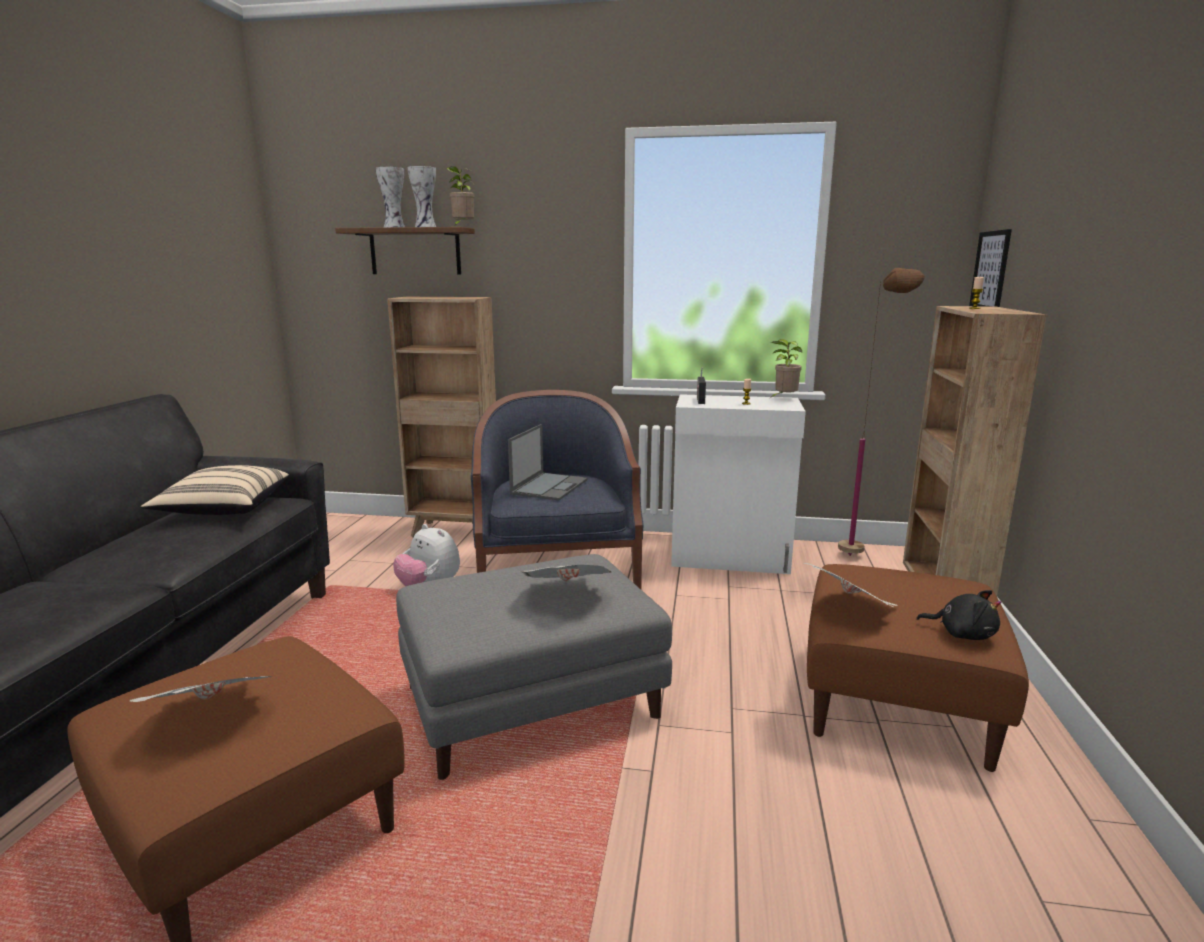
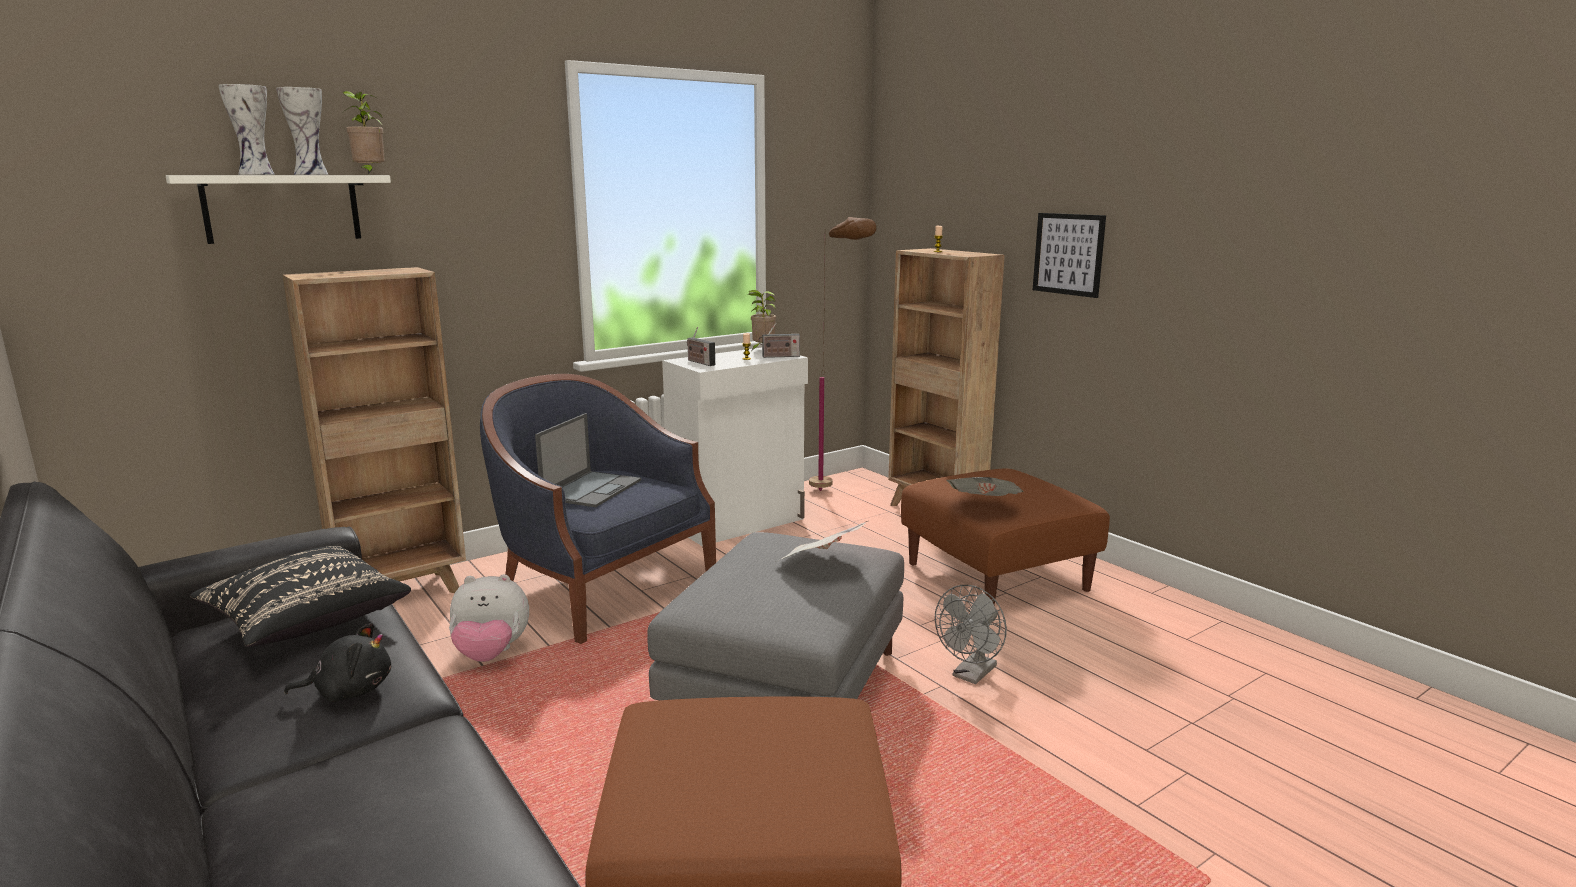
camera: 45 degrees left, 0 degrees up
newspaper [129,676,272,702] -> none
beige pillow [141,465,289,515] -> black pillow [190,546,411,647]
brown shelf [335,227,475,274] -> white shelf [166,175,391,244]
laptop [508,424,588,500] -> laptop turned 45 degrees clockwise [535,413,641,507]
black plush toy [917,590,1002,640] -> black plush toy moved to [284,623,391,702]
picture [969,229,1012,307] -> picture moved to [1033,213,1106,298]
none -> radio [759,323,800,358]
none -> grey fan [935,585,1007,684]

